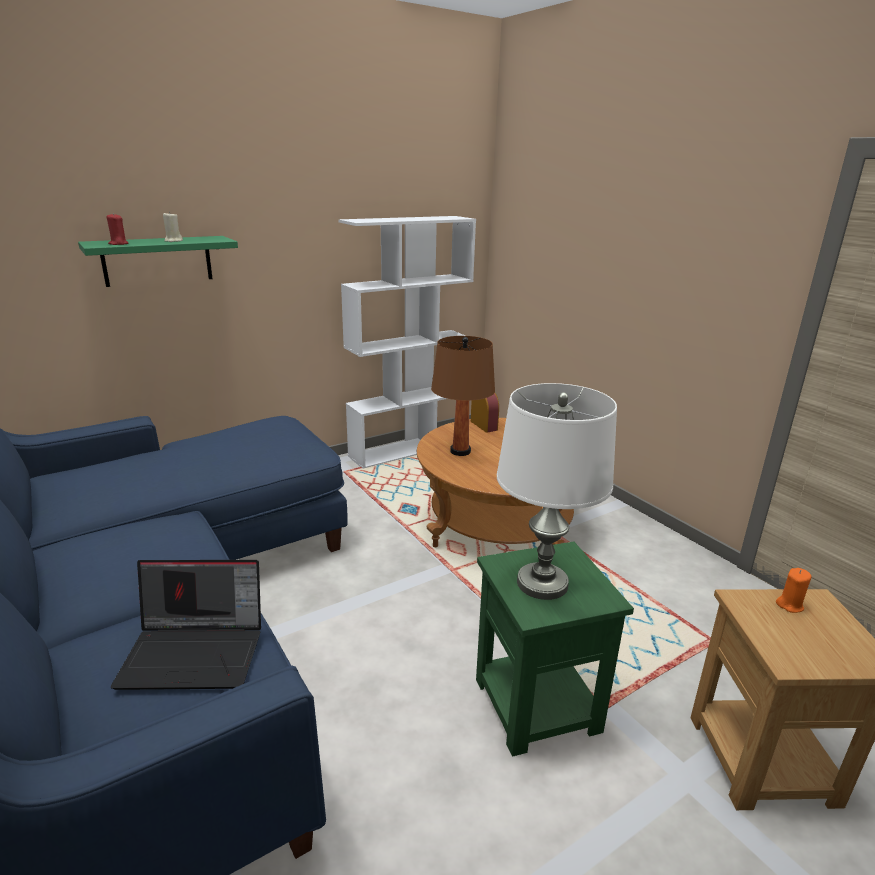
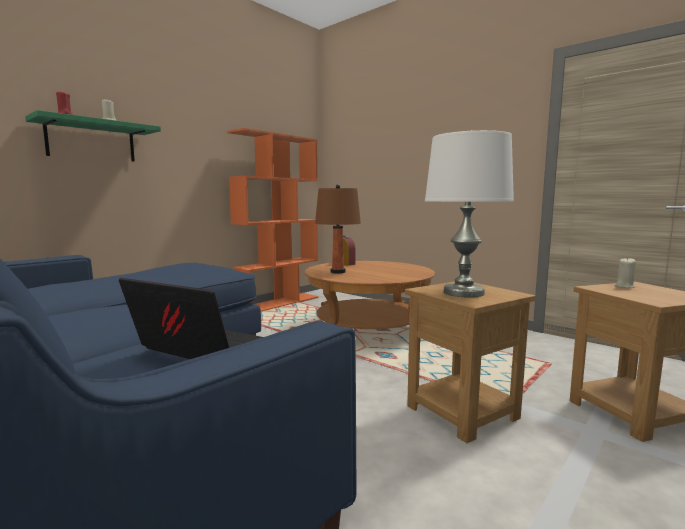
camera: 15 degrees left, 15 degrees down
laptop [111,560,261,690] -> laptop turned 135 degrees counterclockwise [119,278,263,359]
white bookcase [338,216,476,468] -> orange bookcase [227,128,319,311]
green side table [476,541,634,757] -> brown side table [405,282,536,443]
orange candle [776,568,812,613] -> beige candle [614,257,636,288]

